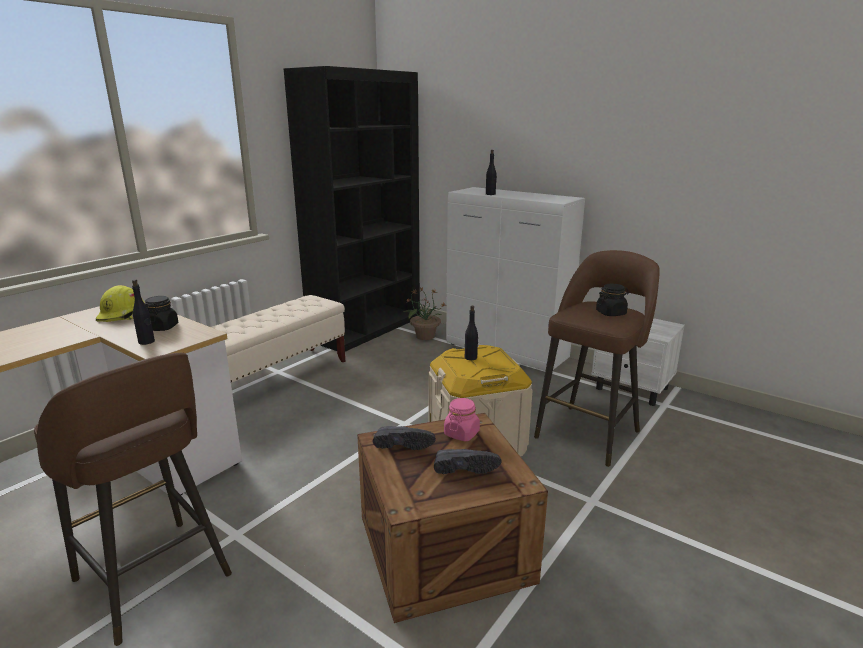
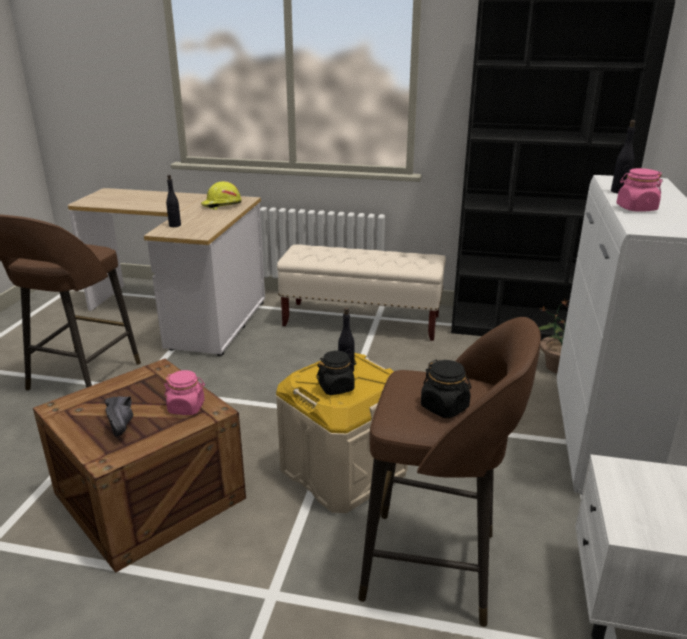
camera: 65 degrees right, 5 degrees up
black jar [145,296,178,331] -> black jar moved to [316,351,357,395]
black shoe [373,426,436,450] -> none
none -> pink jar [616,168,663,212]

